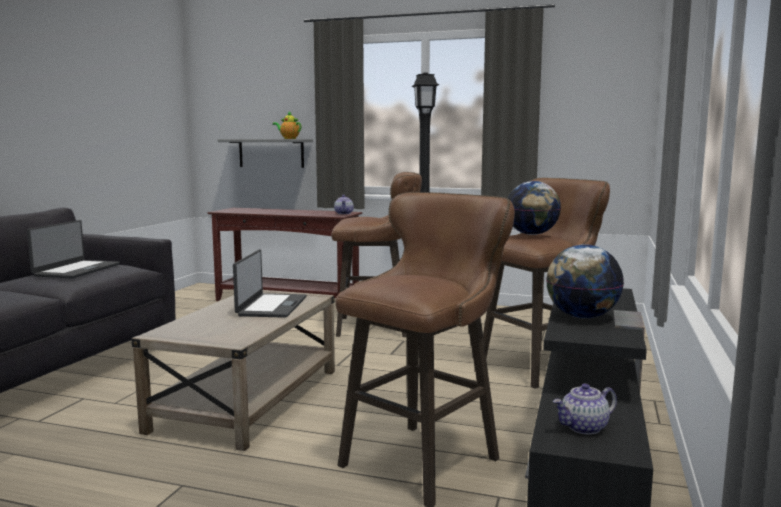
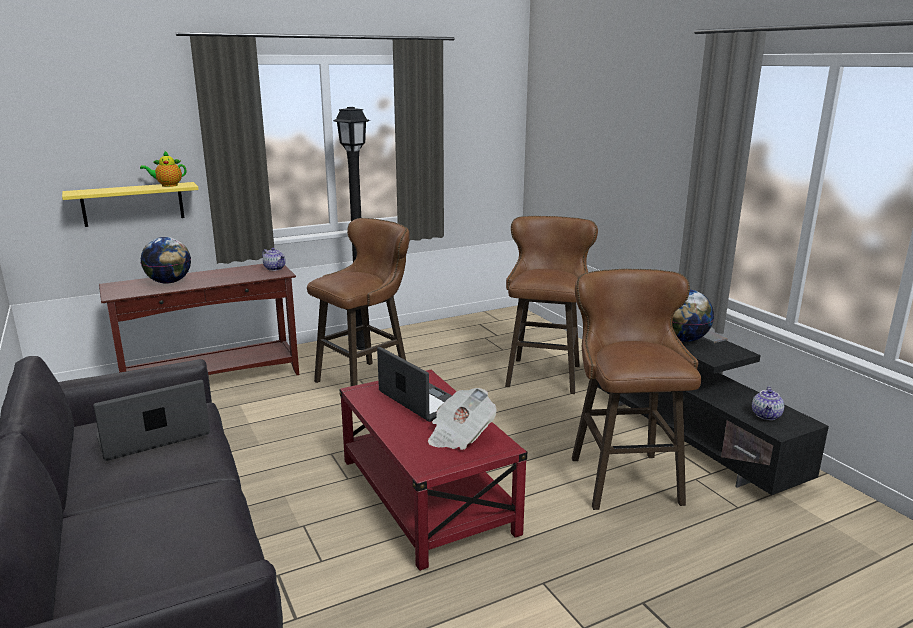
camera: 45 degrees left, 10 degrees up
laptop [27,220,120,278] -> laptop turned 90 degrees counterclockwise [93,380,210,461]
beige coffee table [132,290,335,451] -> red coffee table [339,370,527,571]
grey shelf [218,139,313,168] -> yellow shelf [62,182,199,227]
globe [508,181,561,235] -> globe moved to [141,237,191,284]
none -> newspaper [428,388,497,450]

